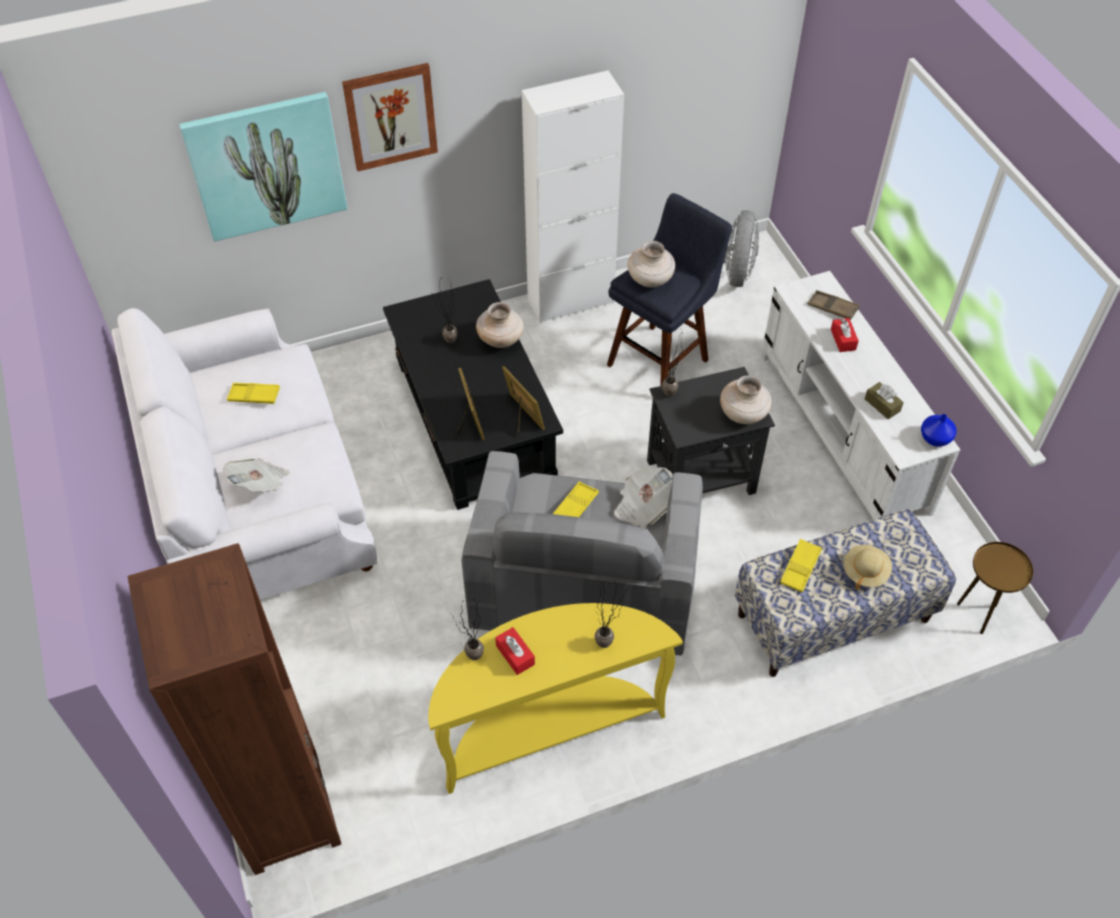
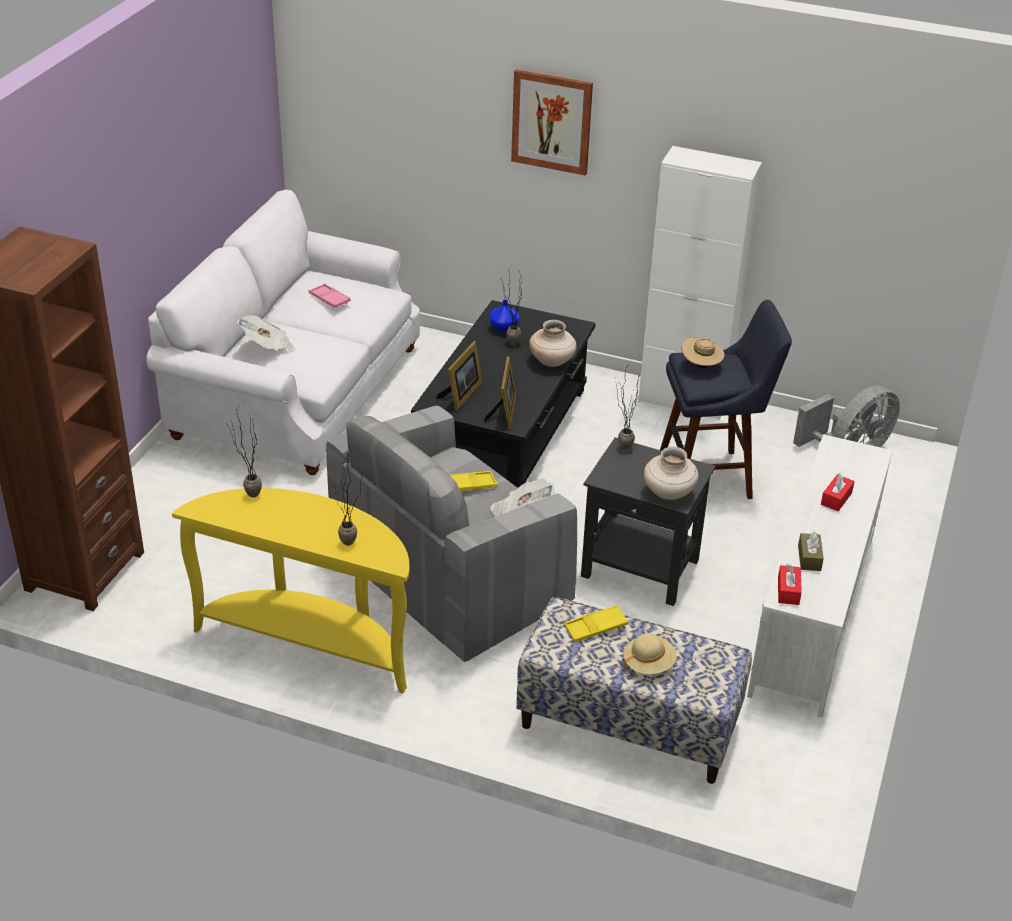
camera: 40 degrees right, 15 degrees down
picture [179,92,347,241] -> none
yellow tray [227,383,280,404] -> pink tray [309,284,351,308]
red tissue box [495,627,535,675] -> red tissue box moved to [778,564,802,605]
beige vase [628,241,675,287] -> beige hat [682,337,725,368]
brown tray [807,290,860,320] -> none
blue vase [921,414,957,447] -> blue vase moved to [489,300,520,332]
brown side table [957,542,1033,634] -> none

